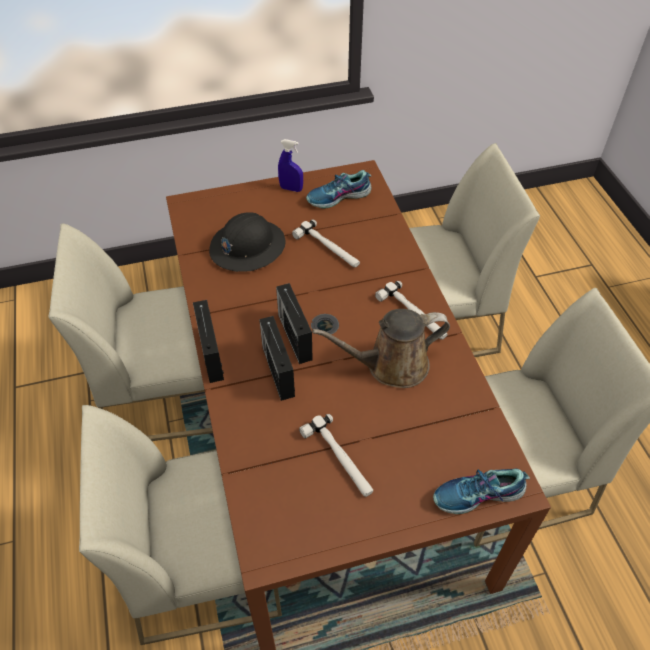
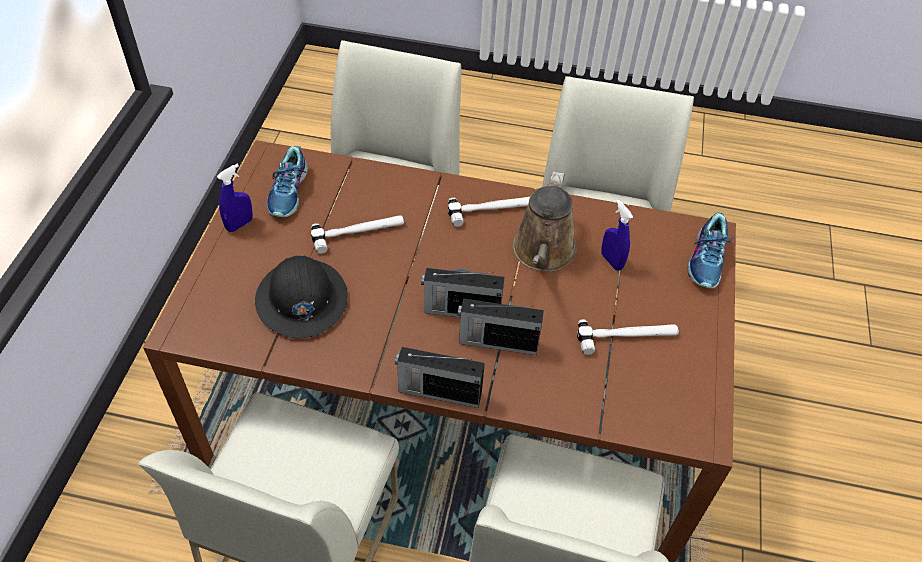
camera: 65 degrees left, 0 degrees up
none -> blue spray bottle [601,200,633,271]

